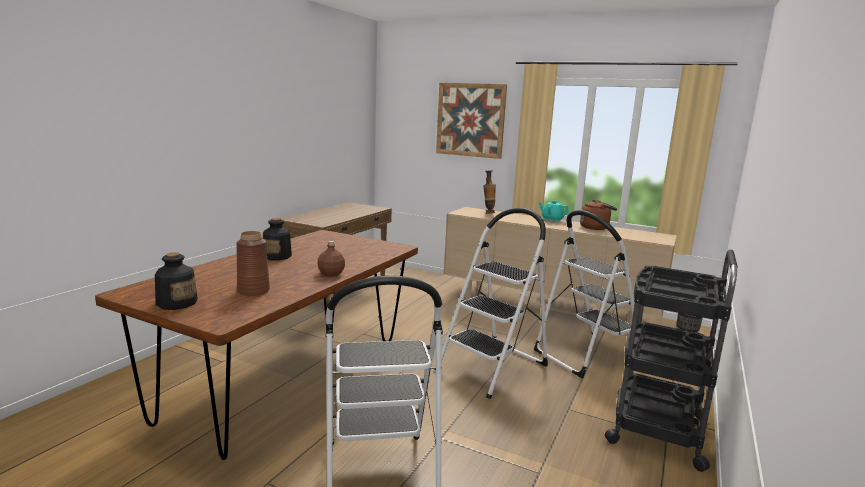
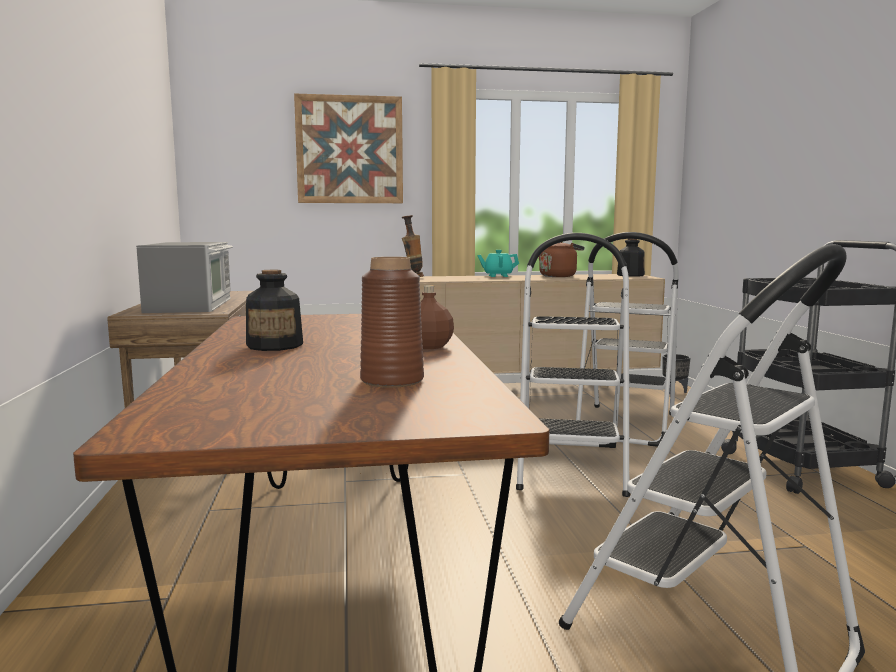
camera: 35 degrees left, 5 degrees down
bottle [155,252,198,310] -> bottle moved to [617,239,645,277]
none -> microwave [136,242,233,313]

